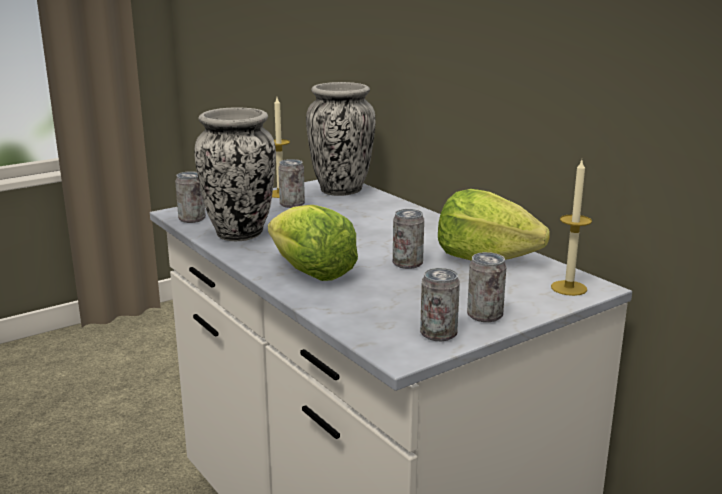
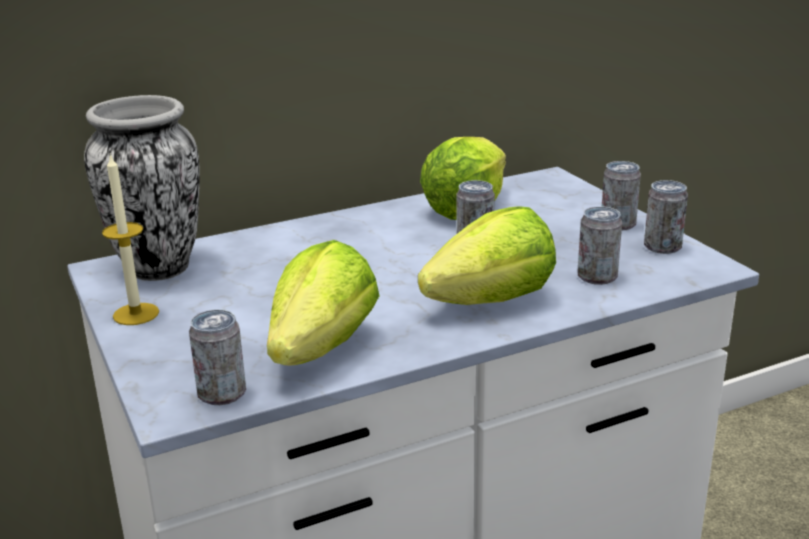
camera: 80 degrees left, 5 degrees up
vase [194,107,276,241] -> lettuce [267,240,380,366]
can [278,159,305,208] -> can moved to [577,206,622,285]
candle [551,160,592,296] -> none

